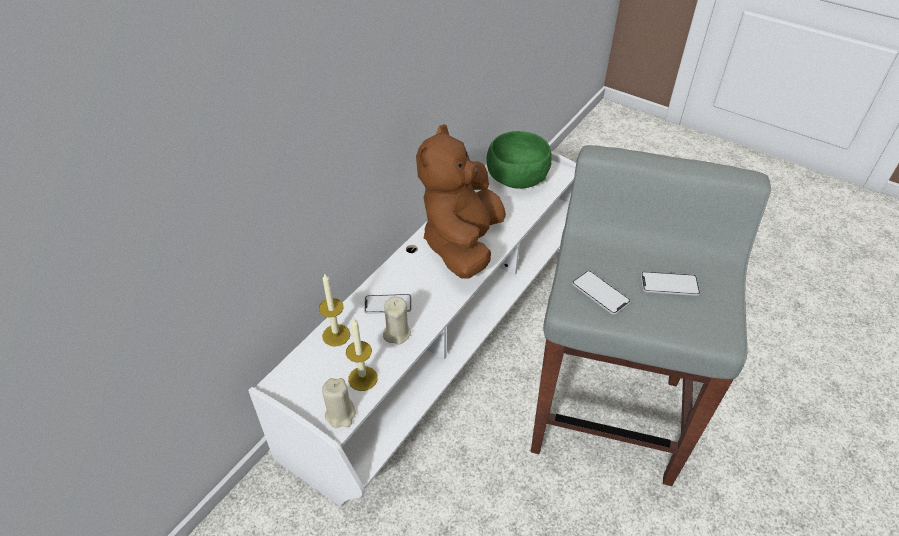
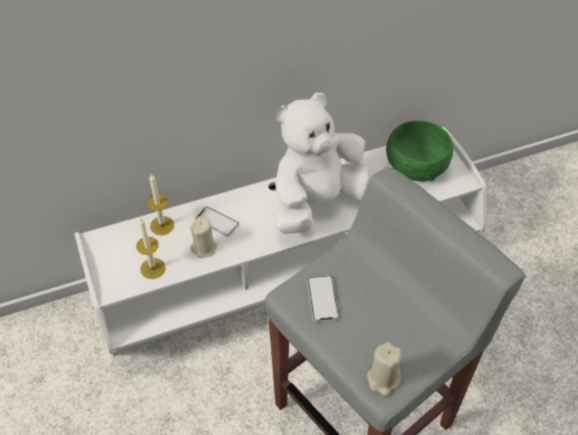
camera: 35 degrees right, 5 degrees up
beige candle [322,378,356,428] -> beige candle moved to [367,342,402,396]
brown plush toy [416,124,506,279] -> white plush toy [274,93,369,234]
phone [640,271,700,296] -> none

